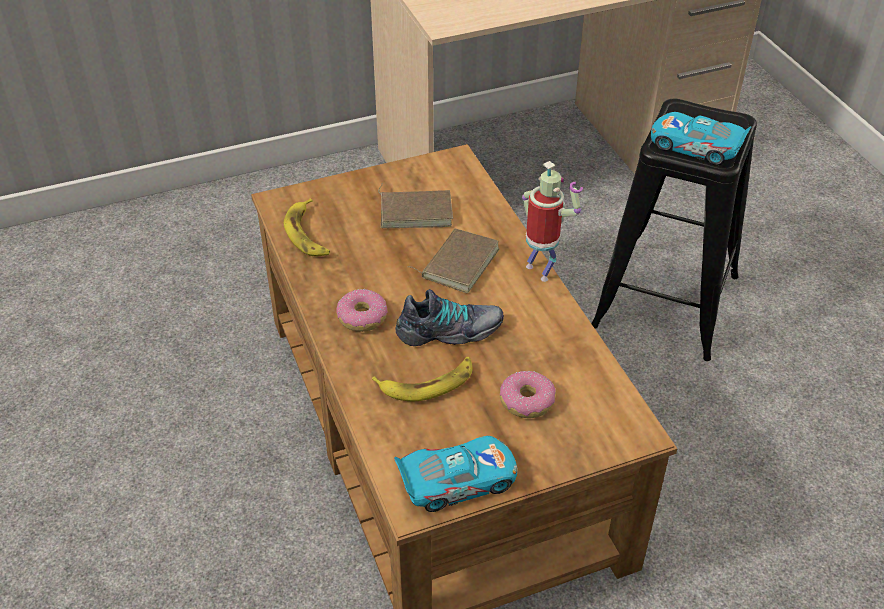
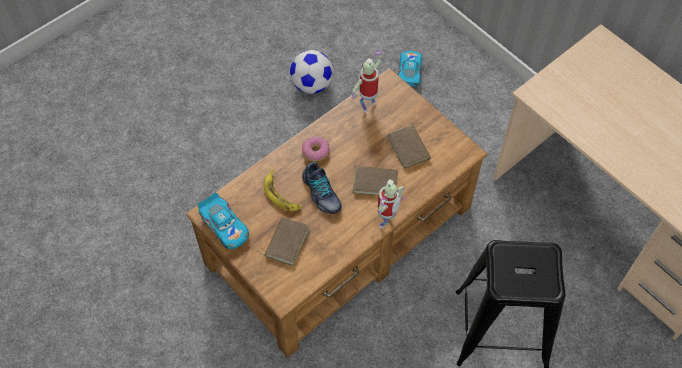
camera: 70 degrees right, 15 degrees up
banana [284,198,330,256] -> toy robot [351,50,383,113]
donut [500,371,556,418] -> brown book [255,217,310,266]
toy car [651,112,751,166] -> toy car moved to [398,51,422,86]
none -> football [290,50,333,94]

